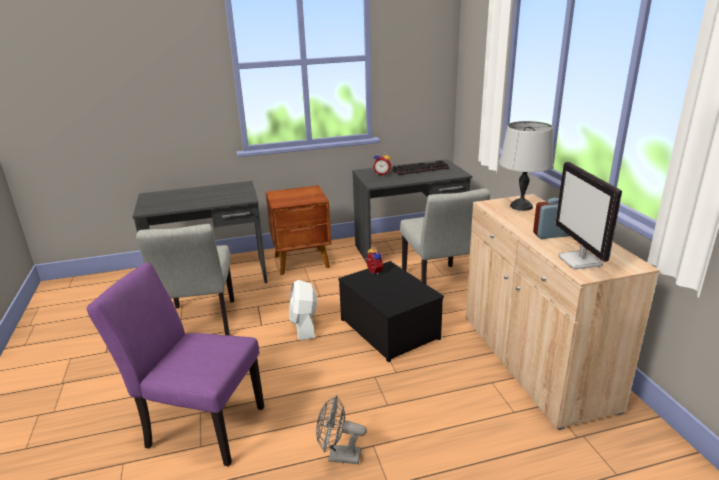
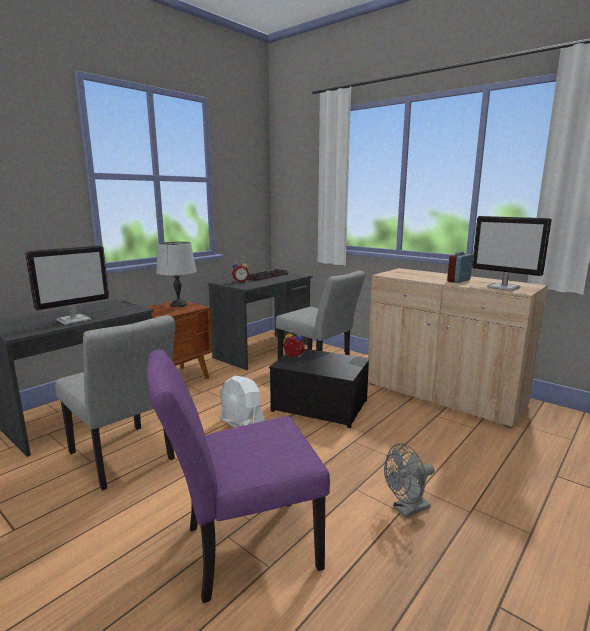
camera: 35 degrees left, 10 degrees down
grey table lamp [499,121,553,211] -> grey table lamp moved to [156,242,196,307]
none -> monitor [25,245,109,325]

